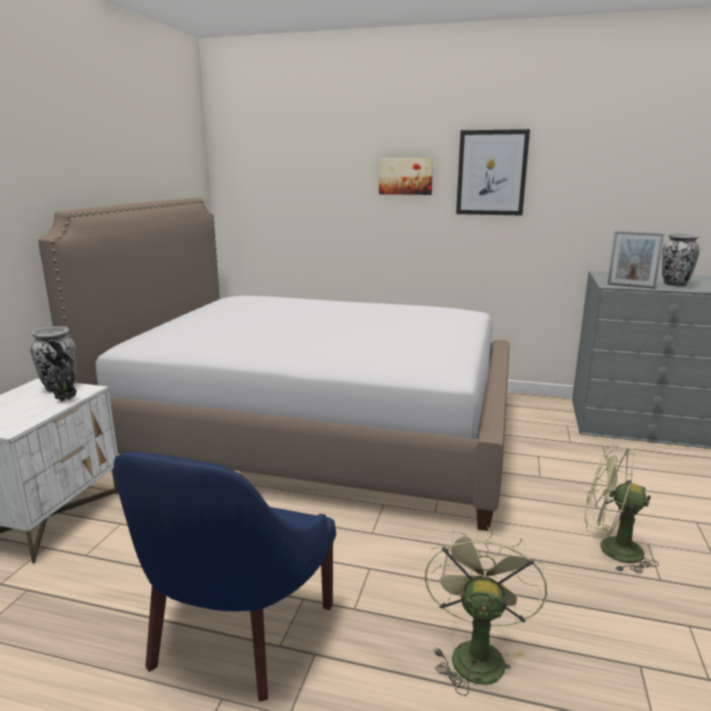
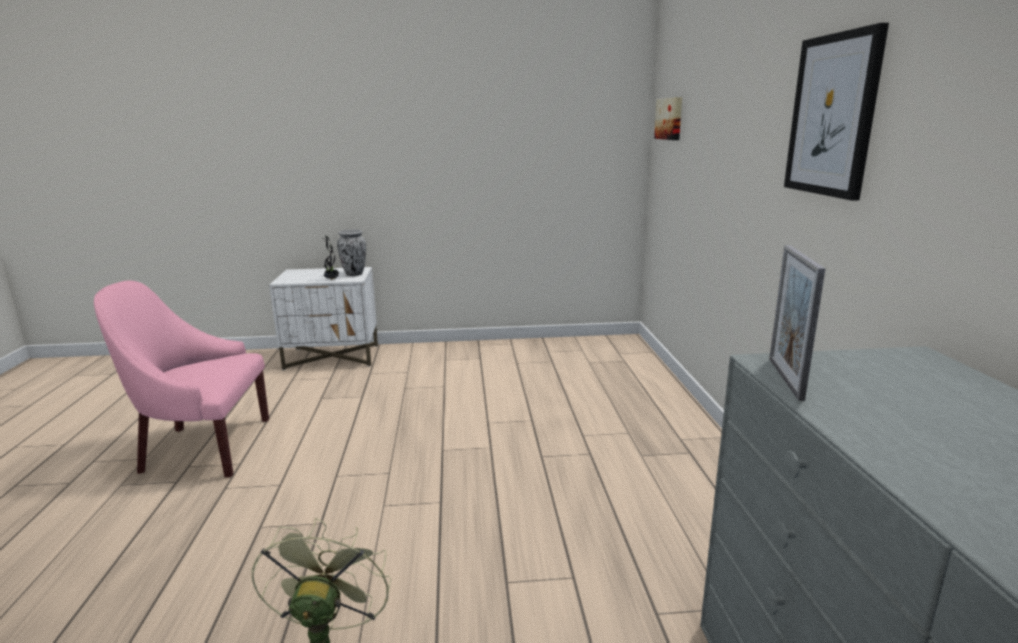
camera: 70 degrees right, 0 degrees up
bed [38,197,509,531] -> none
blue armchair [113,452,336,702] -> pink armchair [94,280,269,478]
picture [379,158,433,195] -> picture moved to [654,97,682,140]
green fan [425,526,547,696] -> none
vase [662,233,700,286] -> none

